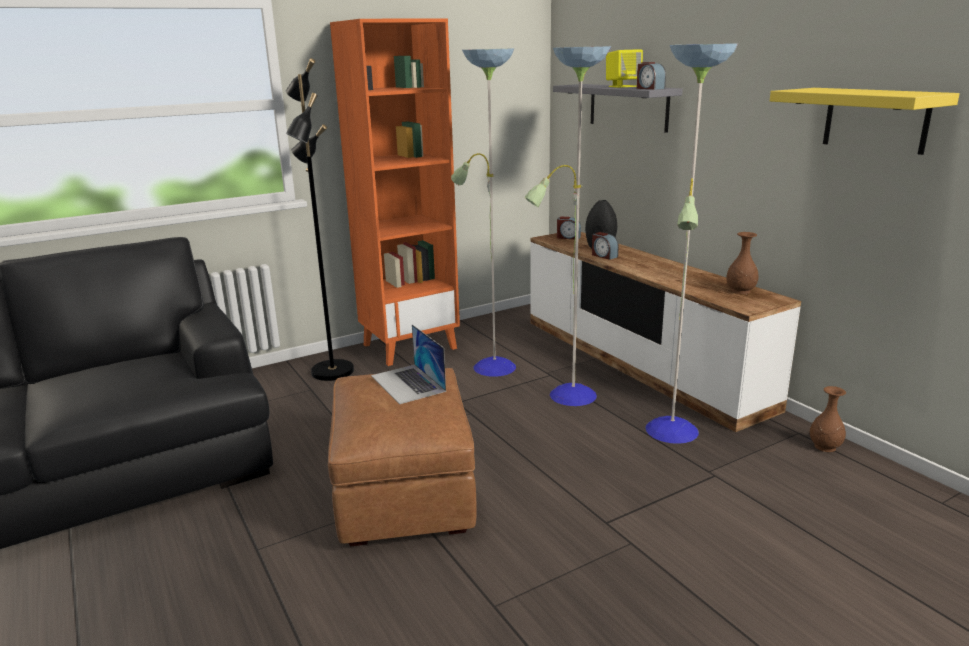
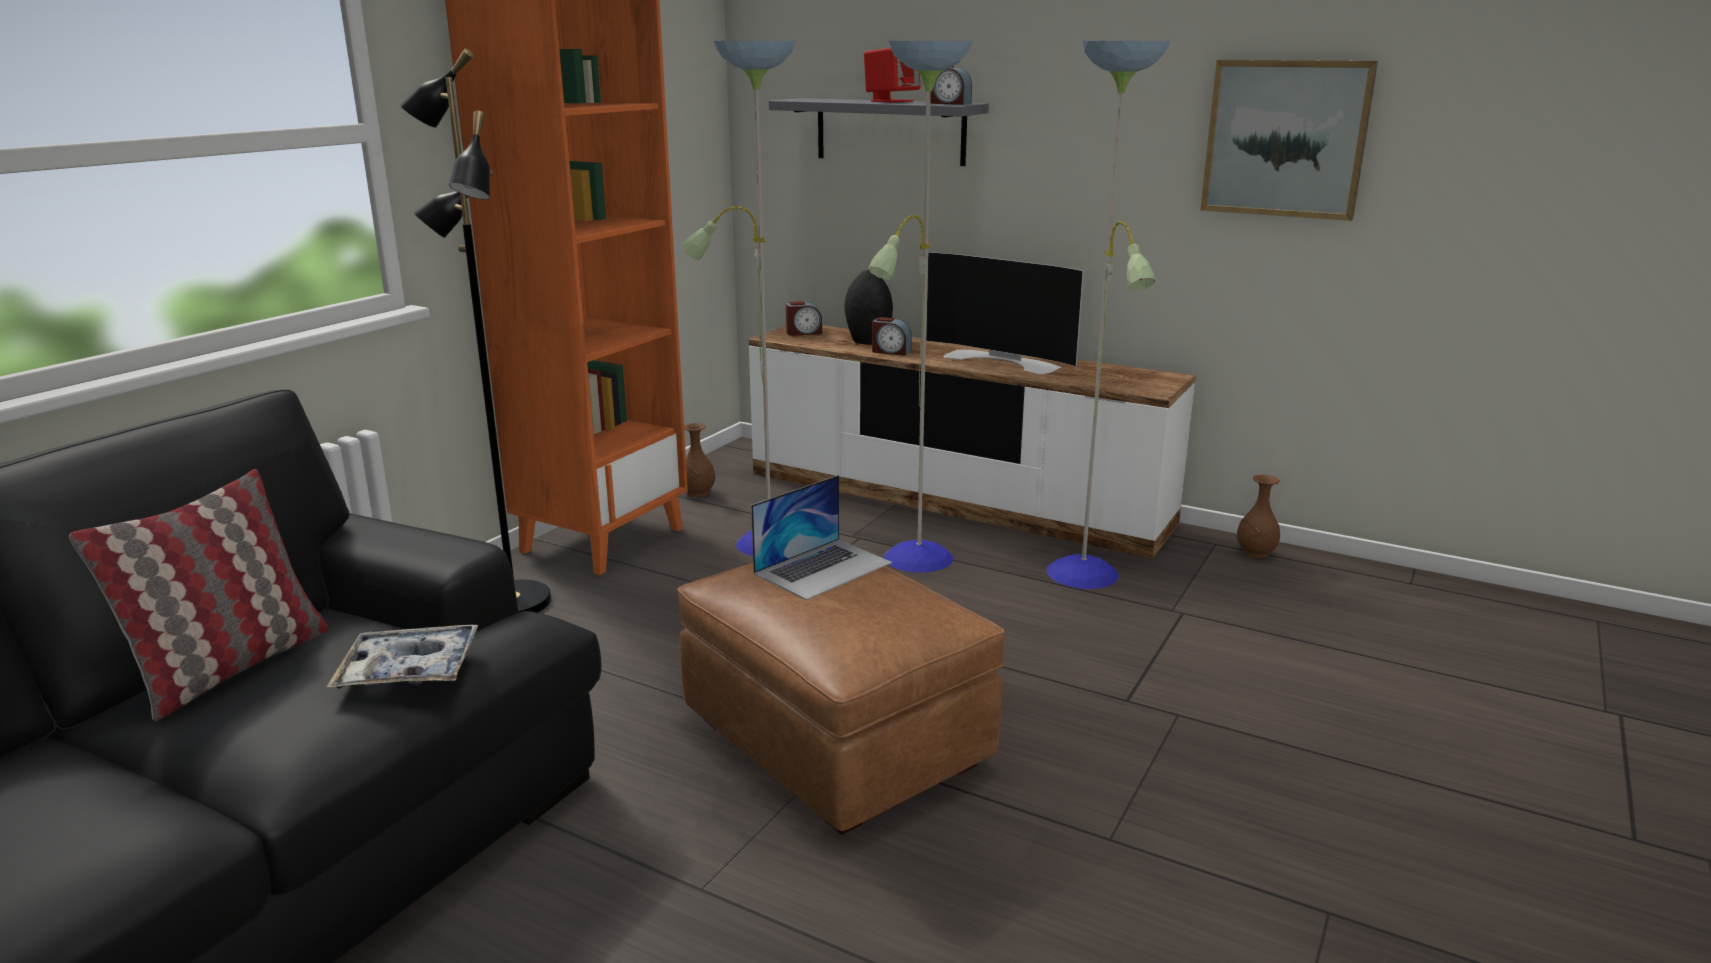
camera: 30 degrees left, 0 degrees up
laptop [371,325,446,404] -> laptop turned 75 degrees counterclockwise [751,475,892,600]
yellow speaker [606,49,643,88] -> red speaker [864,48,920,103]
brown vase [726,232,759,294] -> brown vase moved to [684,423,715,497]
yellow shelf [770,88,960,155] -> picture [1200,60,1378,221]
none -> pillow [69,469,329,721]
none -> tray [327,625,479,688]
none -> television [926,252,1084,374]

